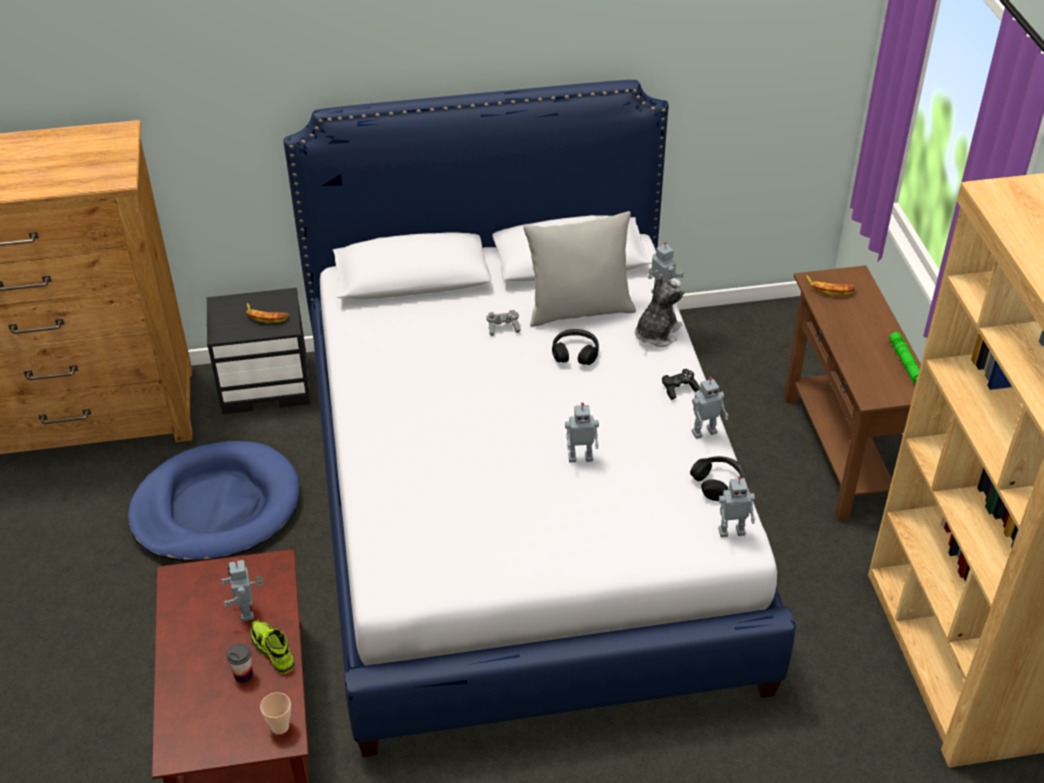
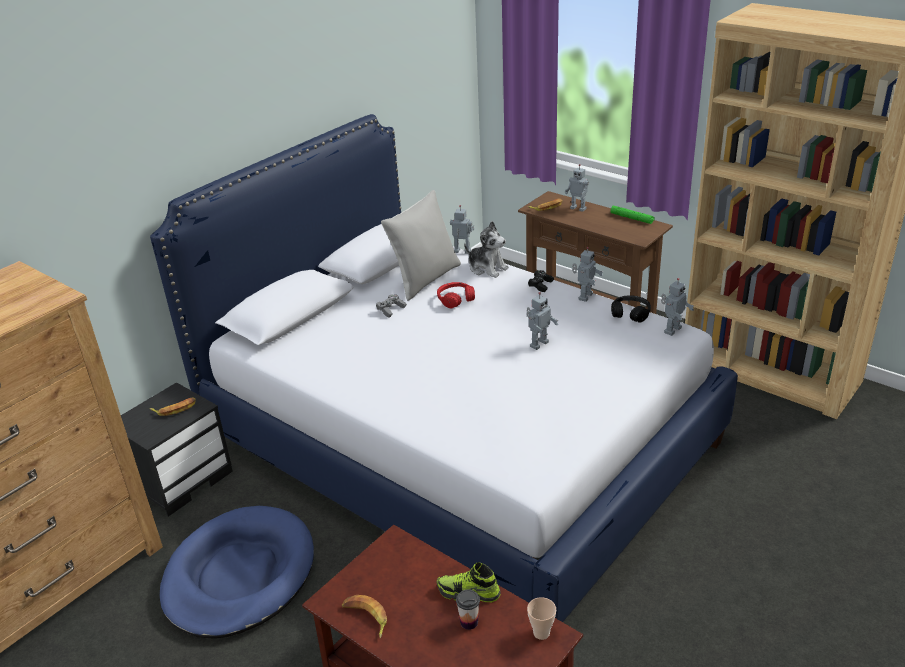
camera: 40 degrees left, 10 degrees down
toy robot [222,559,264,622] -> toy robot moved to [565,164,589,212]
black headphones [552,329,599,365] -> red headphones [437,282,475,308]
plush toy [635,274,684,347] -> plush toy turned 135 degrees clockwise [464,221,509,278]
none -> banana [342,595,387,639]

